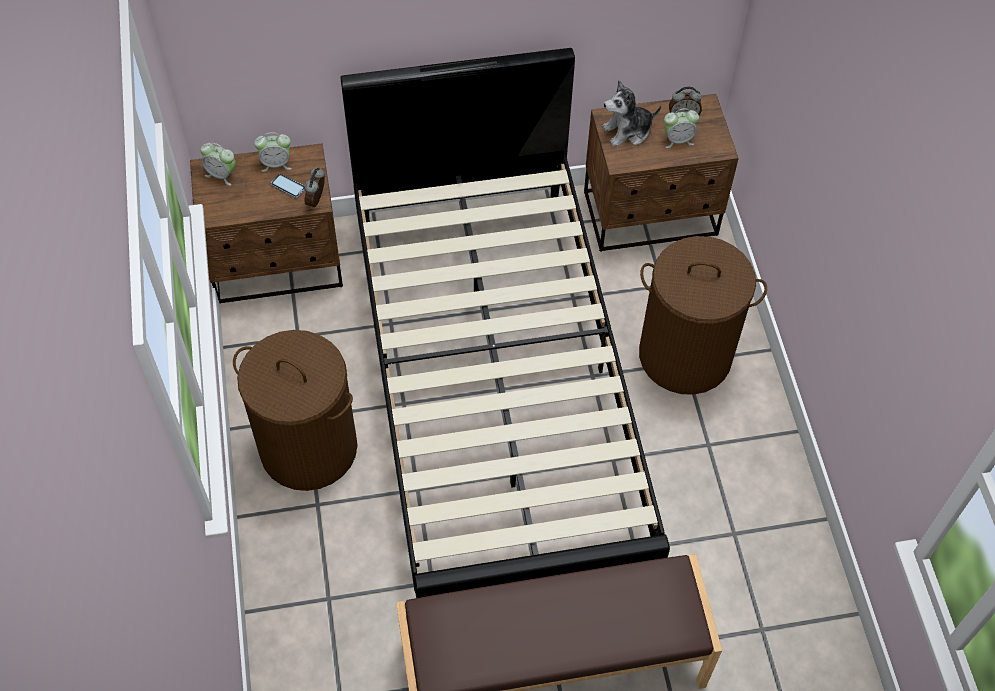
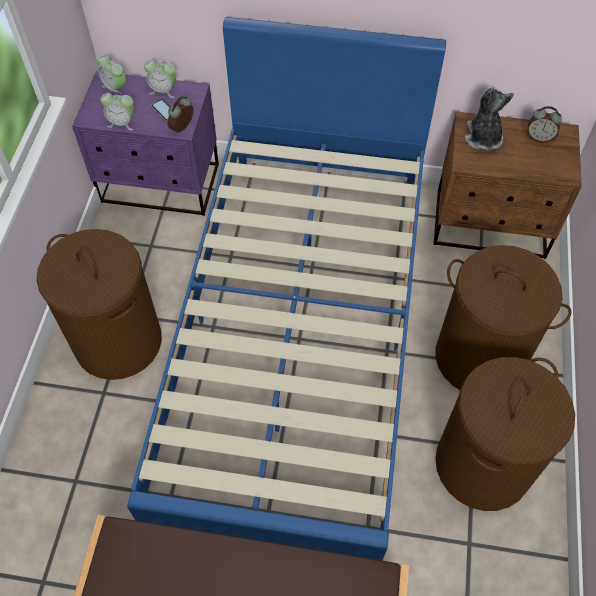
camera: 20 degrees right, 0 degrees up
brown nightstand [190,143,343,303] -> purple nightstand [72,71,219,216]
black bed [340,48,670,598] -> blue bed [127,17,446,561]
plush toy [602,80,661,147] -> plush toy turned 90 degrees clockwise [465,85,514,150]
alarm clock [664,109,699,148] -> alarm clock moved to [100,91,134,130]
none -> brown laundry basket [435,357,575,511]

